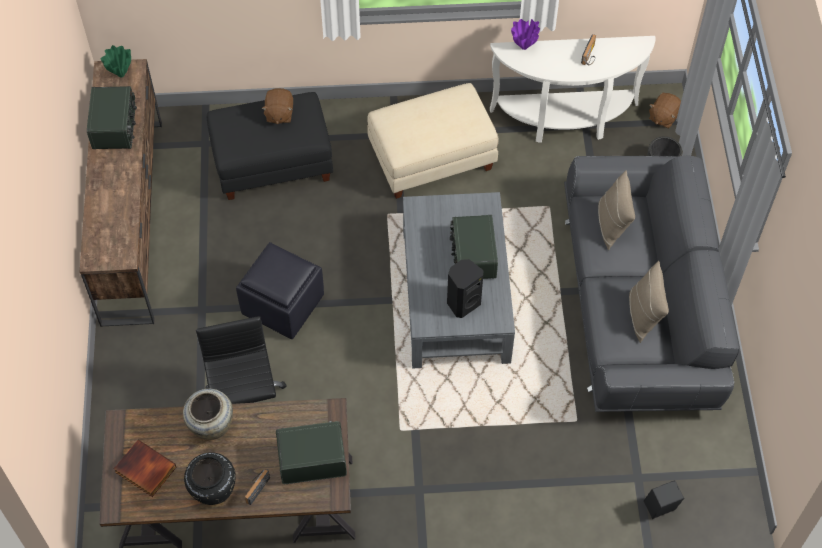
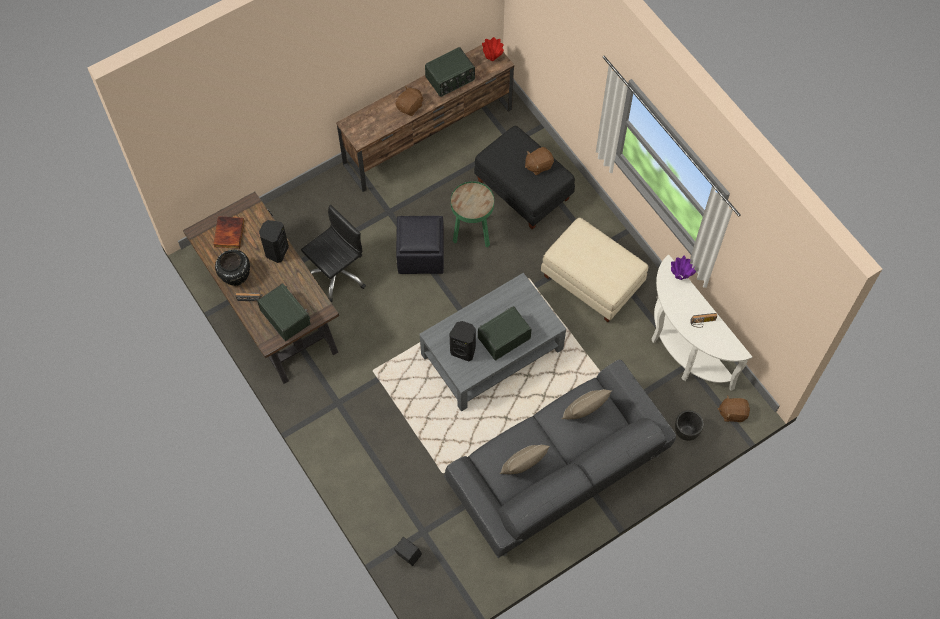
camera: 60 degrees right, 5 degrees up
green vase [101,45,131,77] -> red vase [482,37,504,61]
beige vase [183,389,233,440] -> black speaker [259,220,289,263]
none -> brown plush toy [395,86,424,116]
none -> green side table [451,181,494,248]

